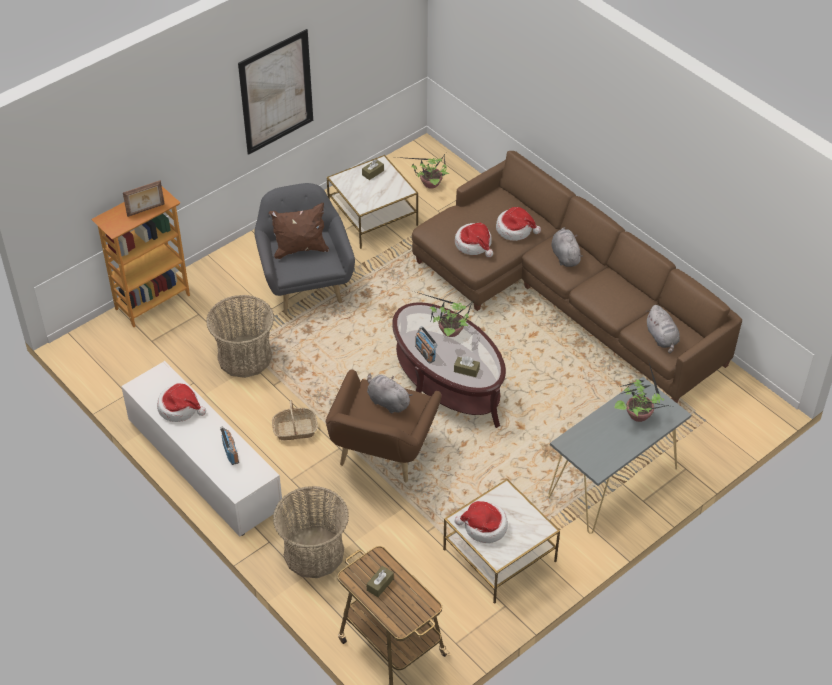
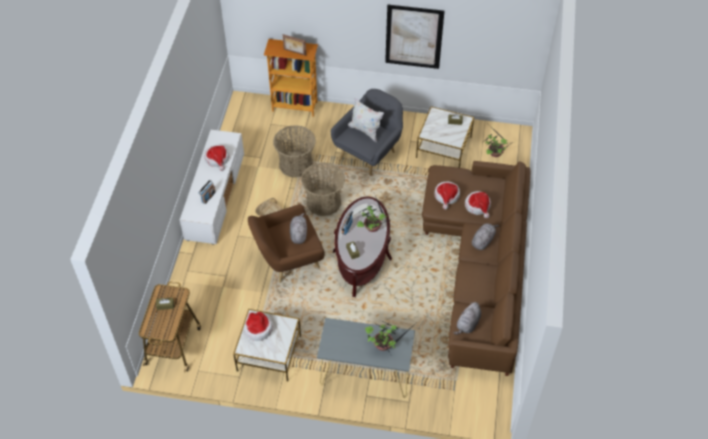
camera: 50 degrees right, 5 degrees up
brown pillow [269,203,329,259] -> white pillow [348,97,384,142]
basket [273,486,349,578] -> basket moved to [301,163,345,216]

